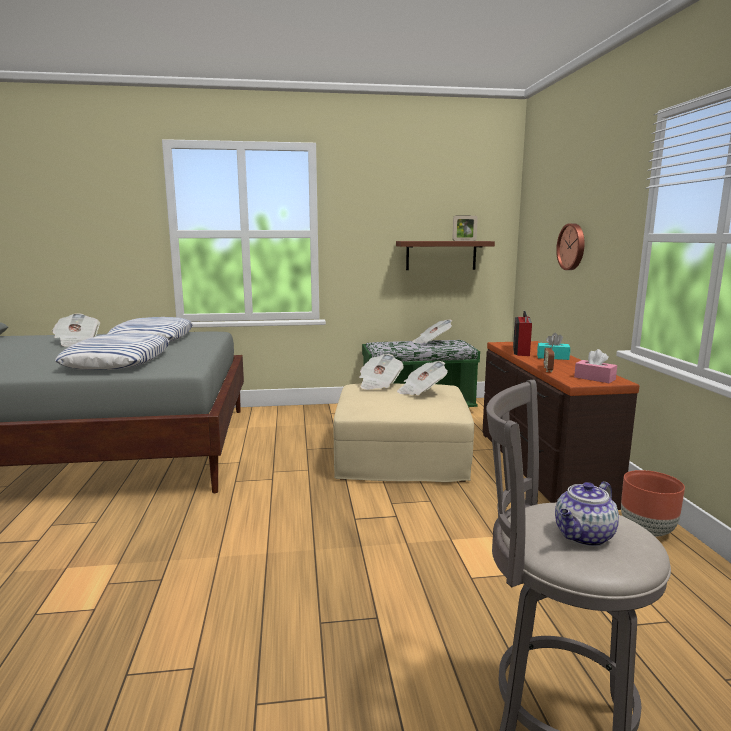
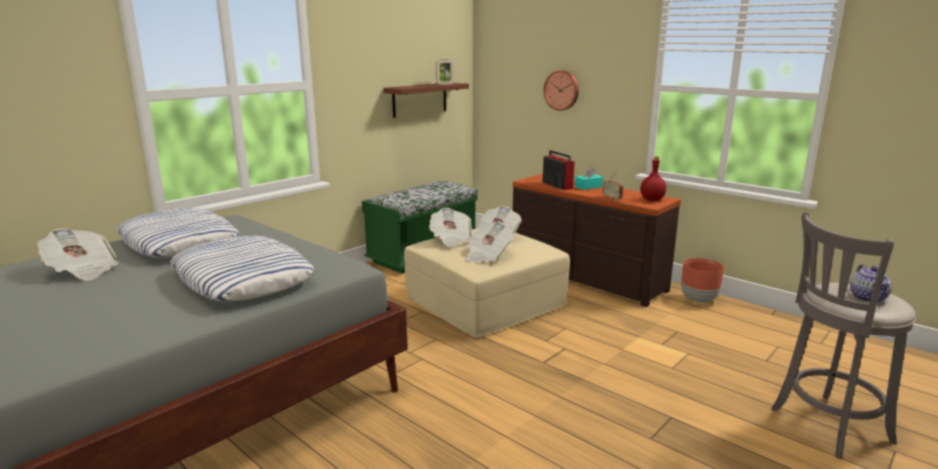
camera: 40 degrees left, 5 degrees up
newspaper [412,319,452,343] -> newspaper moved to [466,222,514,262]
pink tissue box [574,349,617,383] -> red bottle [640,156,666,201]

